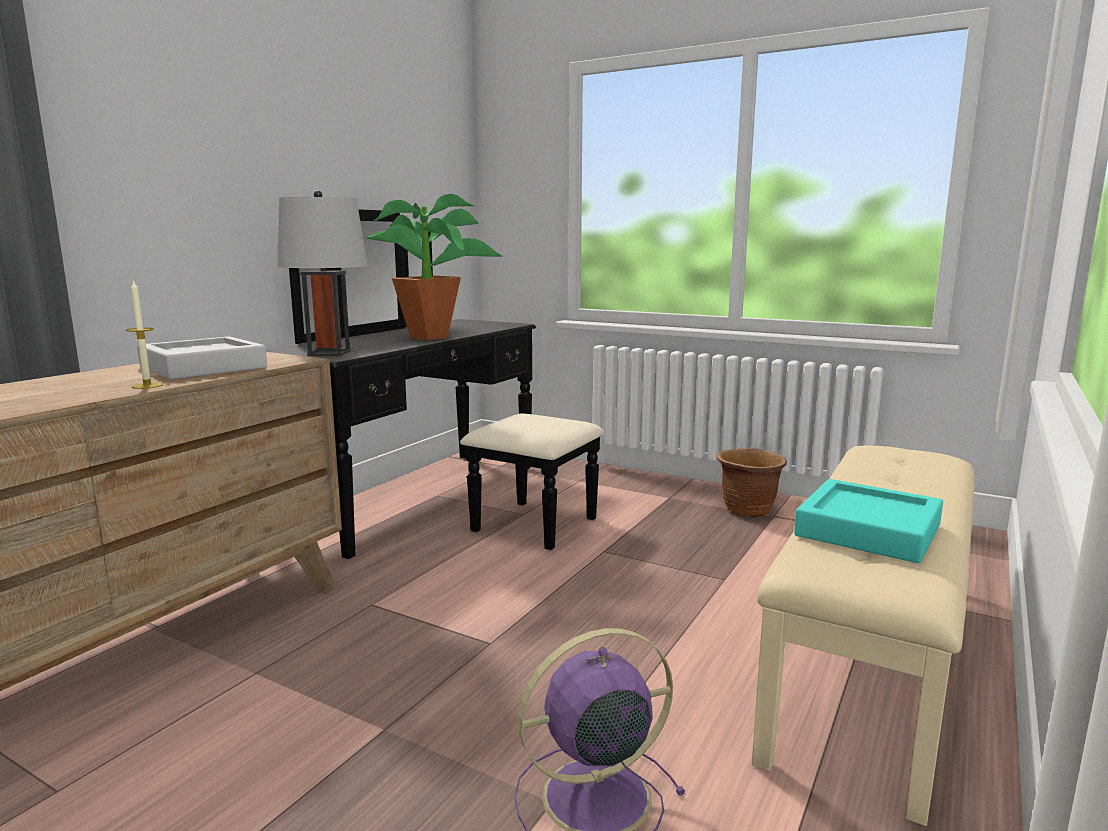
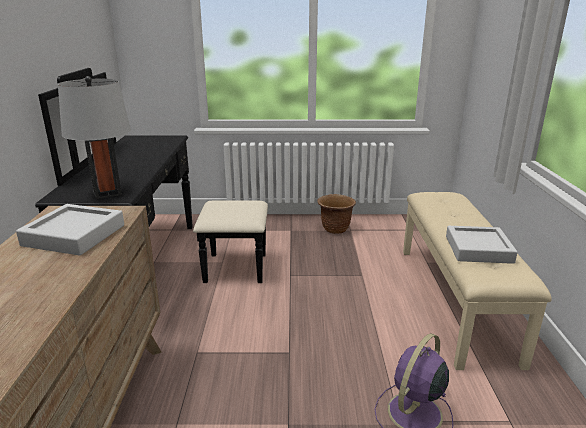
camera: 30 degrees left, 10 degrees up
candle [126,280,163,389] -> none
potted plant [367,194,503,340] -> none
turquoise tray [794,479,943,563] -> grey tray [446,226,518,264]

